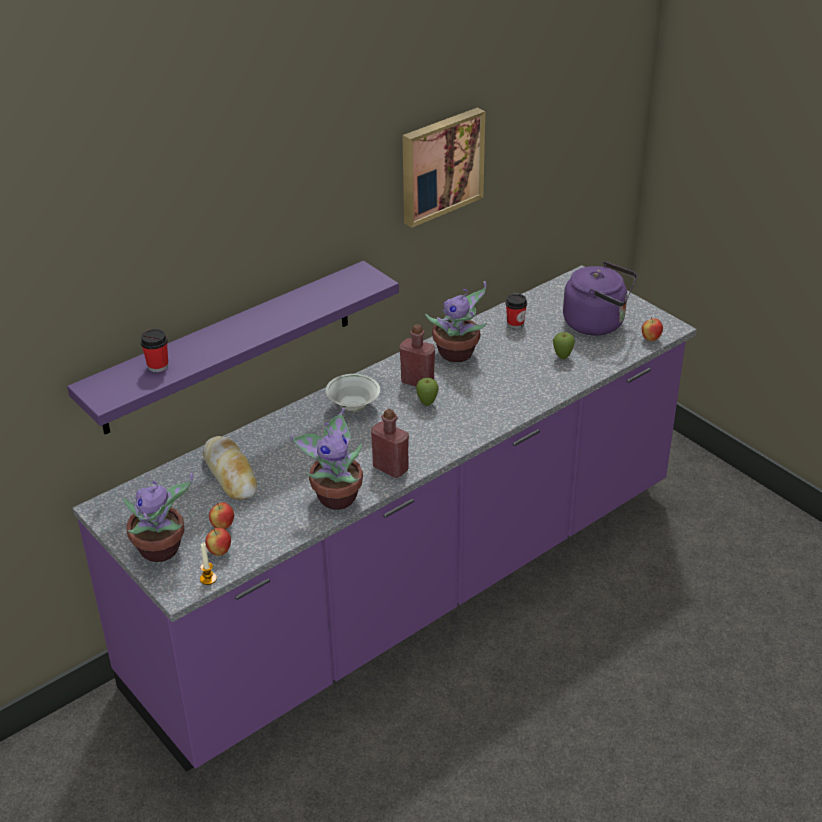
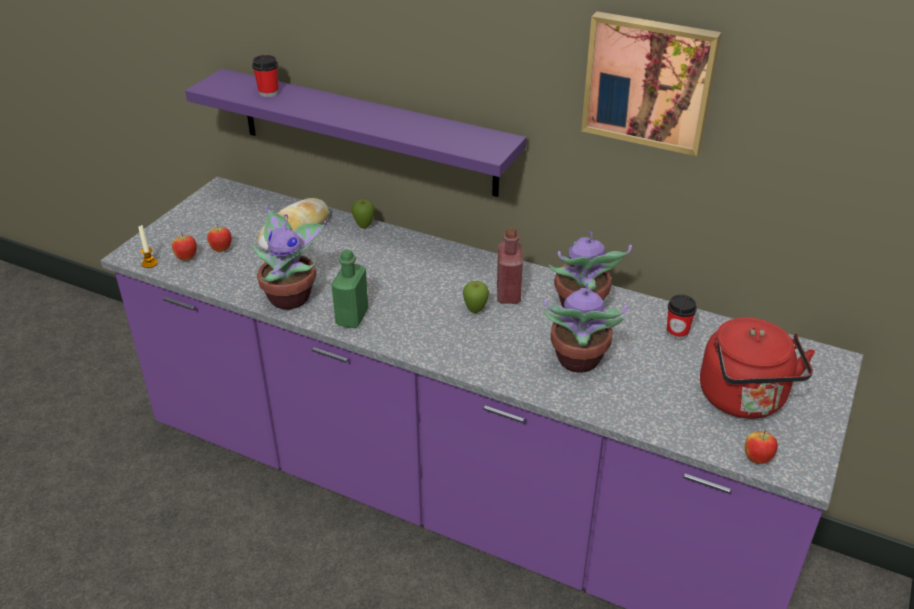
camera: 65 degrees right, 0 degrees up
potted plant [123,473,193,562] -> potted plant moved to [543,284,628,373]
white bowl [325,374,380,411] -> none
red bottle [371,408,409,478] -> green bottle [331,249,368,328]
apple [553,332,575,359] -> apple moved to [352,199,375,229]
purple kettle [563,261,637,336] -> red kettle [700,317,815,418]

